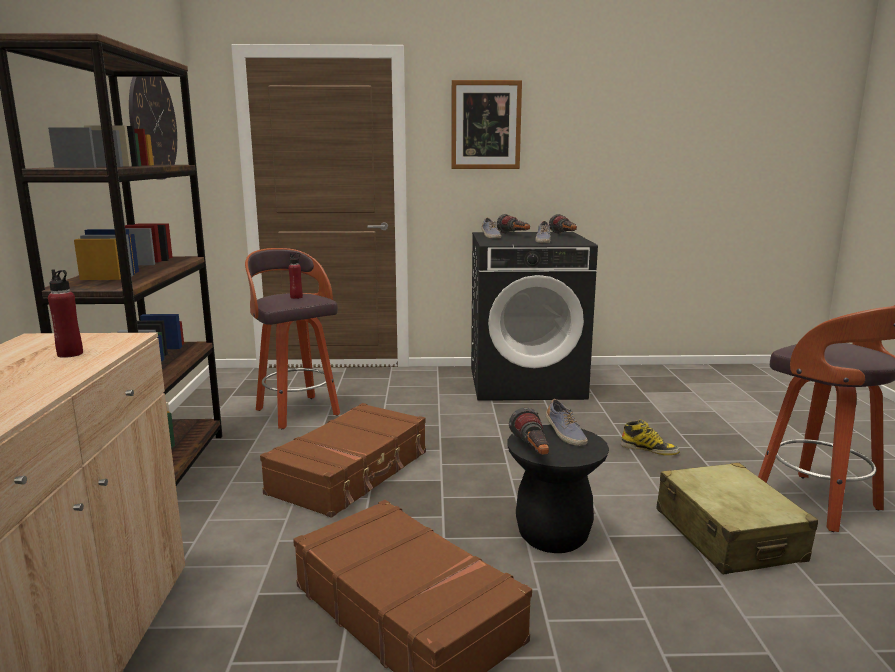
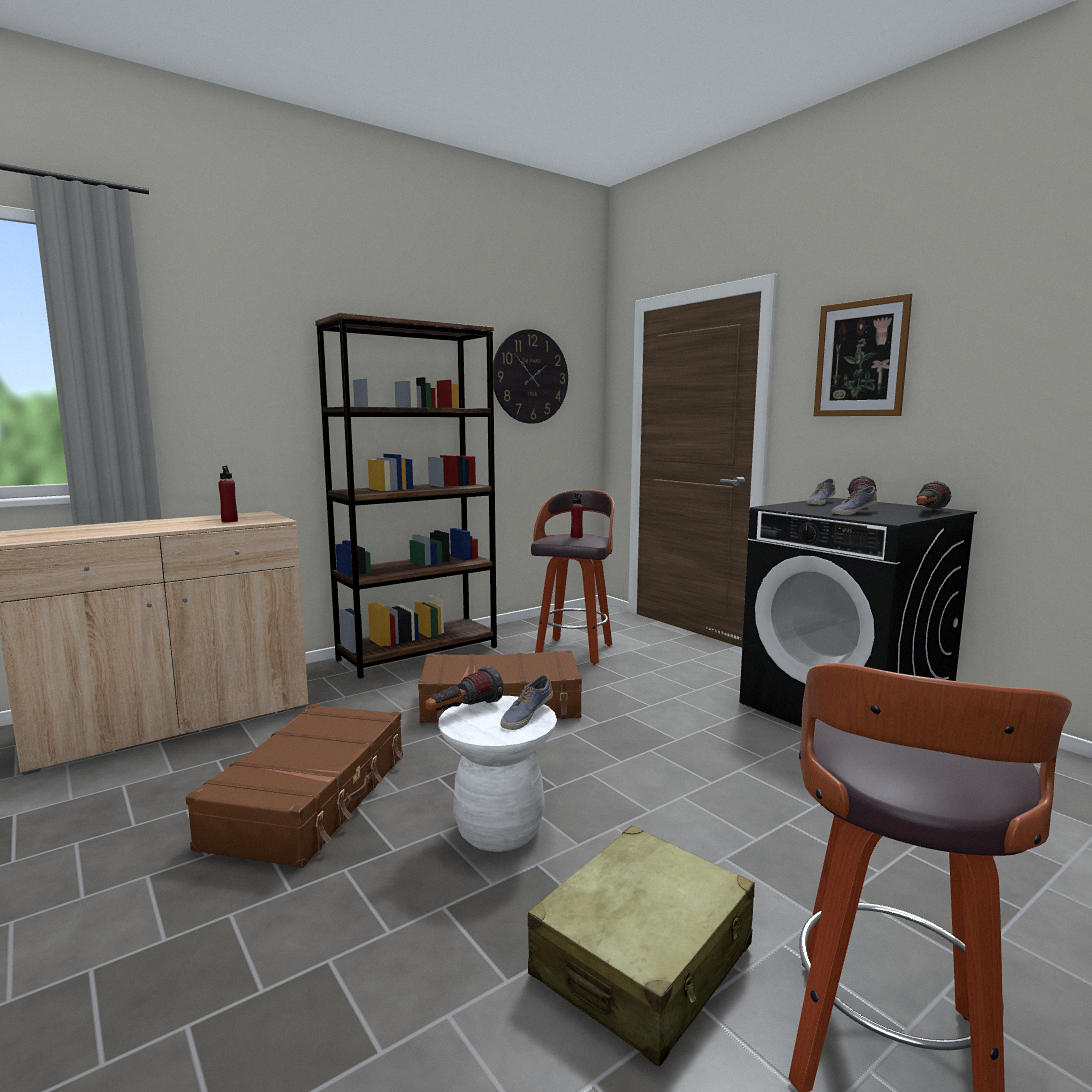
camera: 55 degrees right, 5 degrees down
black stool [507,425,609,553] -> white stool [438,696,557,852]
boot [621,419,680,455] -> none

